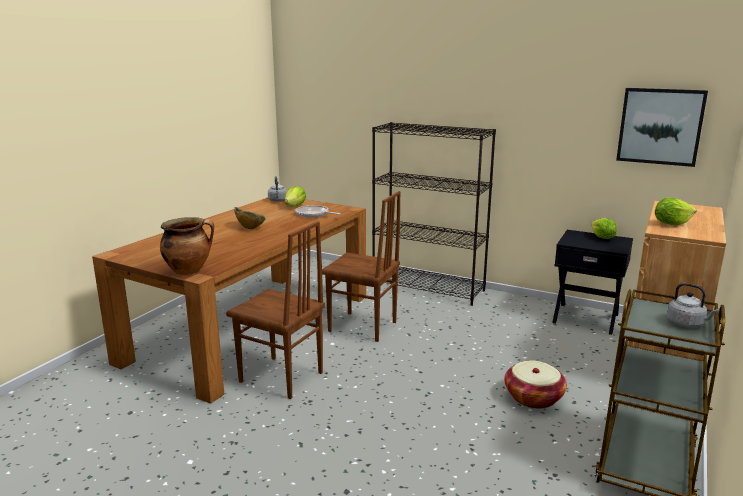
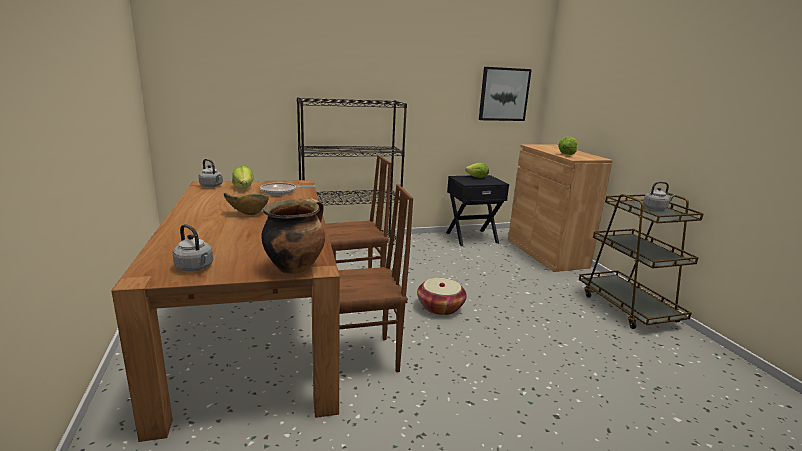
camera: 45 degrees left, 0 degrees up
basket [504,361,567,409] -> basket moved to [417,278,467,315]
none -> grey kettle [173,224,213,271]

